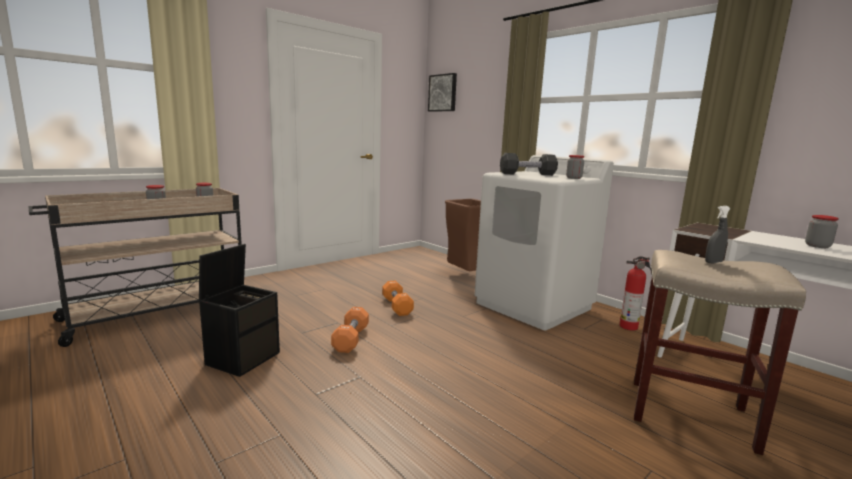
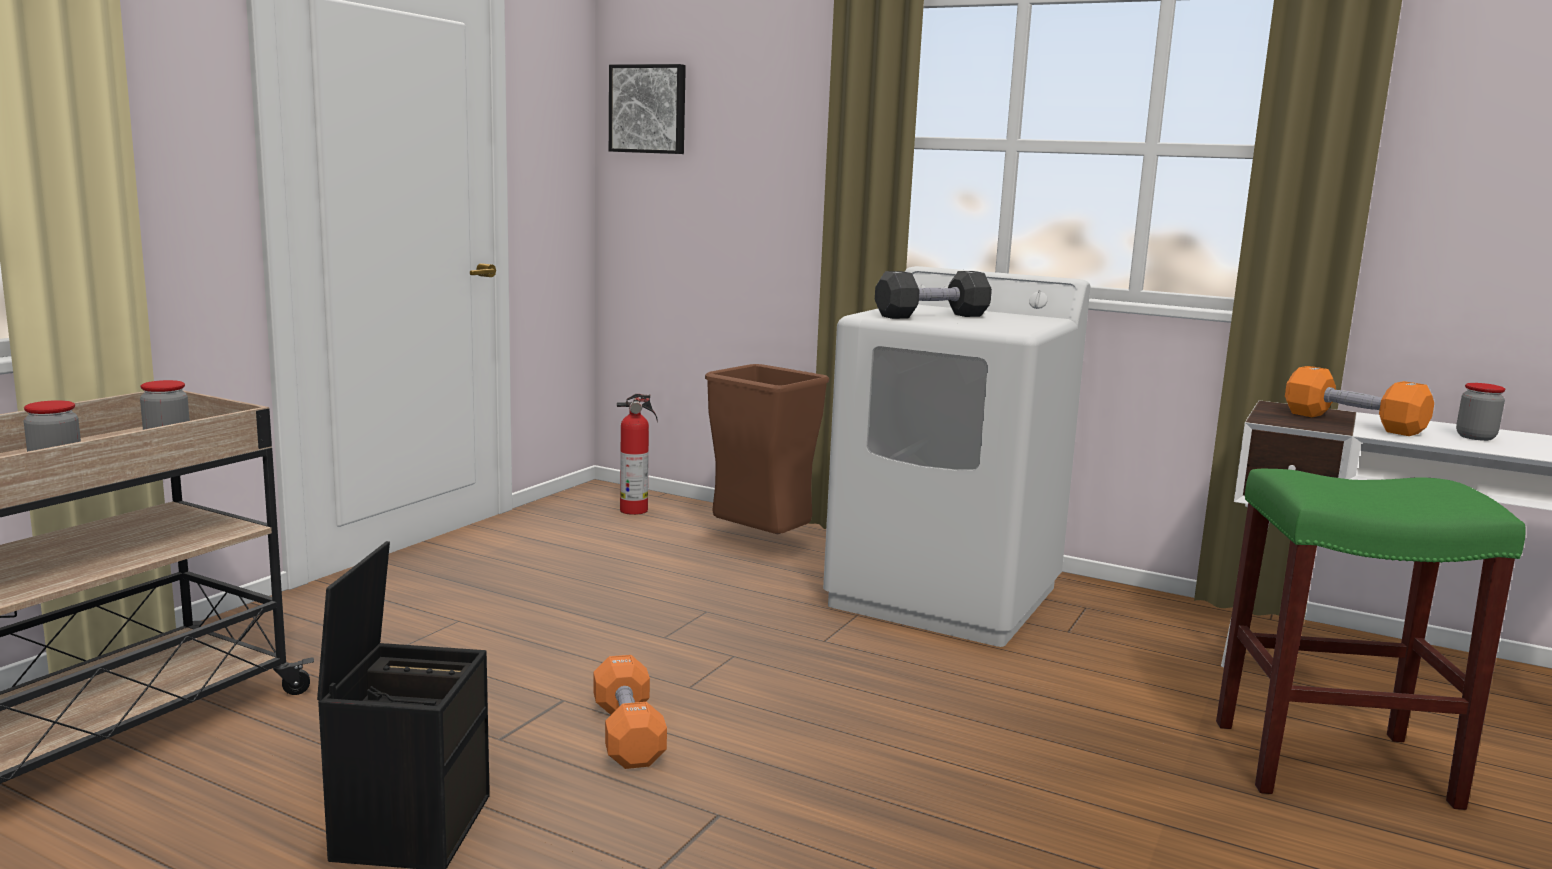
camera: 20 degrees left, 0 degrees up
orange dumbbell [382,281,414,316] -> orange dumbbell moved to [1285,366,1434,436]
jar [566,155,584,179] -> none
fire extinguisher [620,256,652,331] -> fire extinguisher moved to [617,394,658,515]
beige stool [634,250,806,455] -> green stool [1216,469,1525,810]
grey spray bottle [705,206,730,263] -> none

